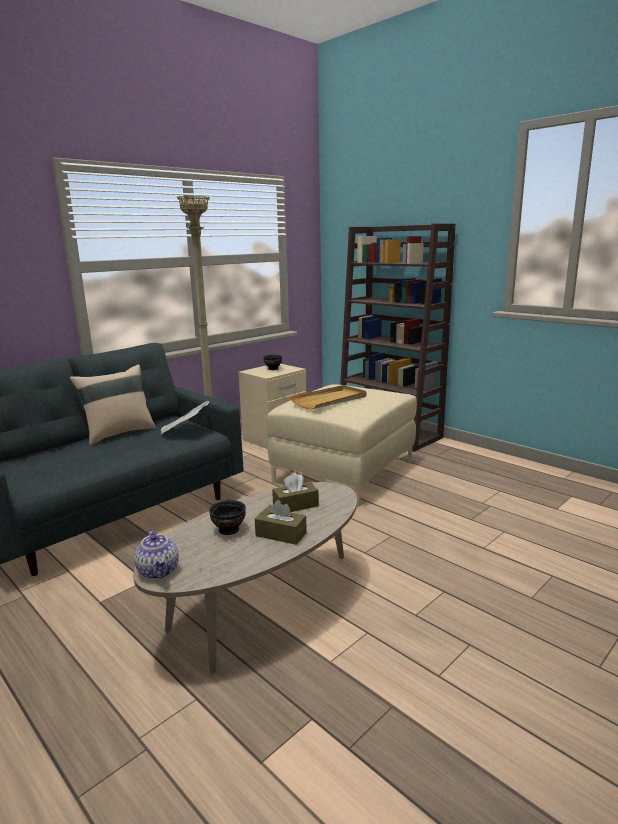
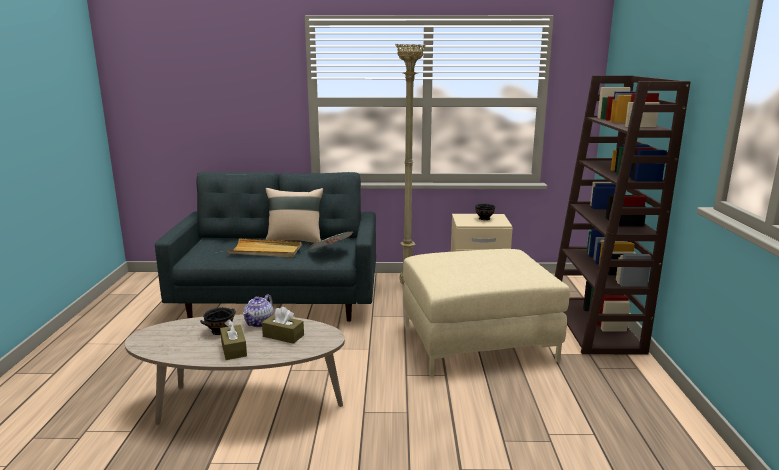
camera: 45 degrees right, 0 degrees up
teapot [134,529,179,579] -> teapot moved to [243,294,274,327]
beige tray [290,385,367,410] -> beige tray moved to [226,238,302,258]

